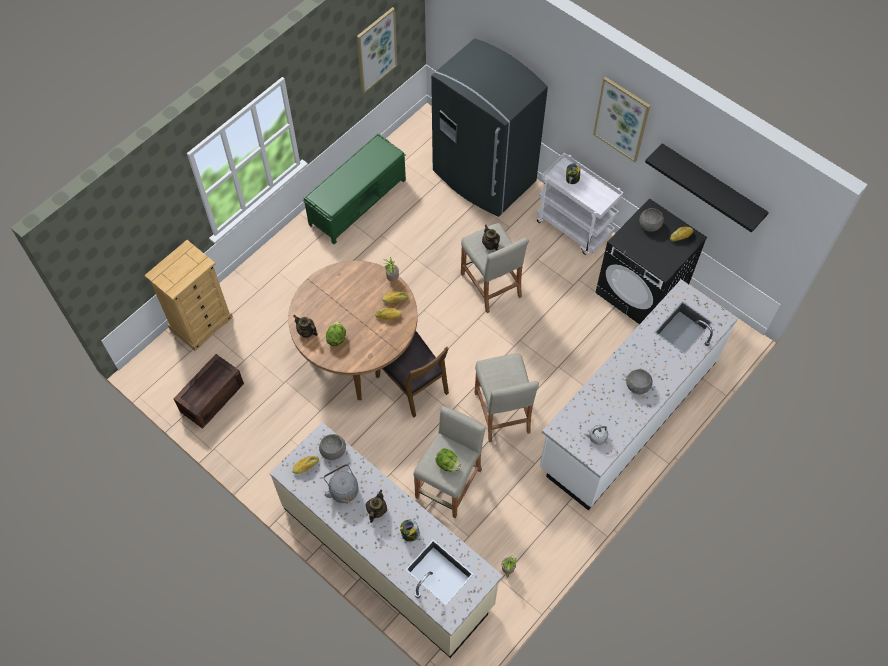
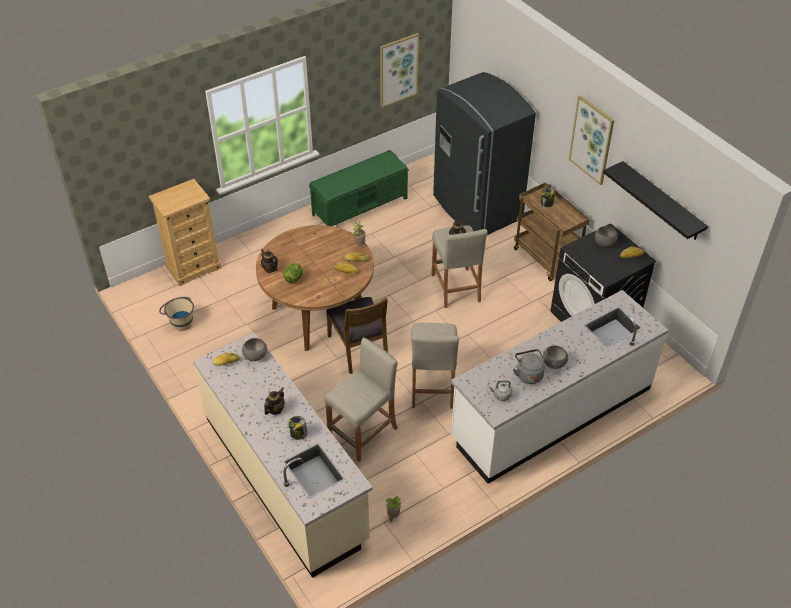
camera: 15 degrees right, 15 degrees down
crate [173,354,244,429] -> beige bucket [159,297,194,331]
grey kettle [324,464,359,503] -> grey kettle moved to [513,349,545,384]
lettuce [436,448,461,472] -> none
white cart [537,153,623,255] -> brown cart [514,182,590,281]

